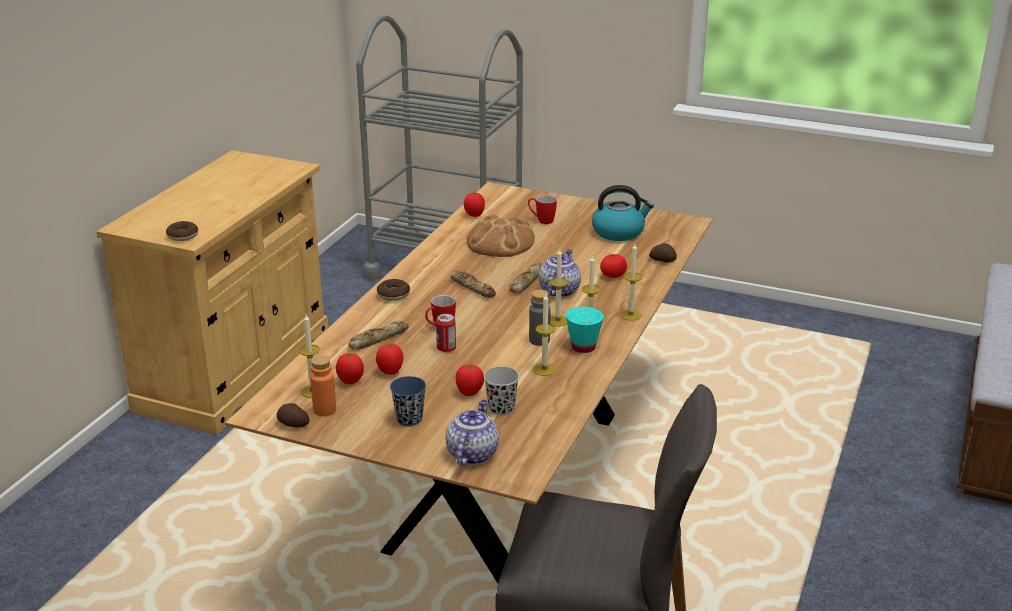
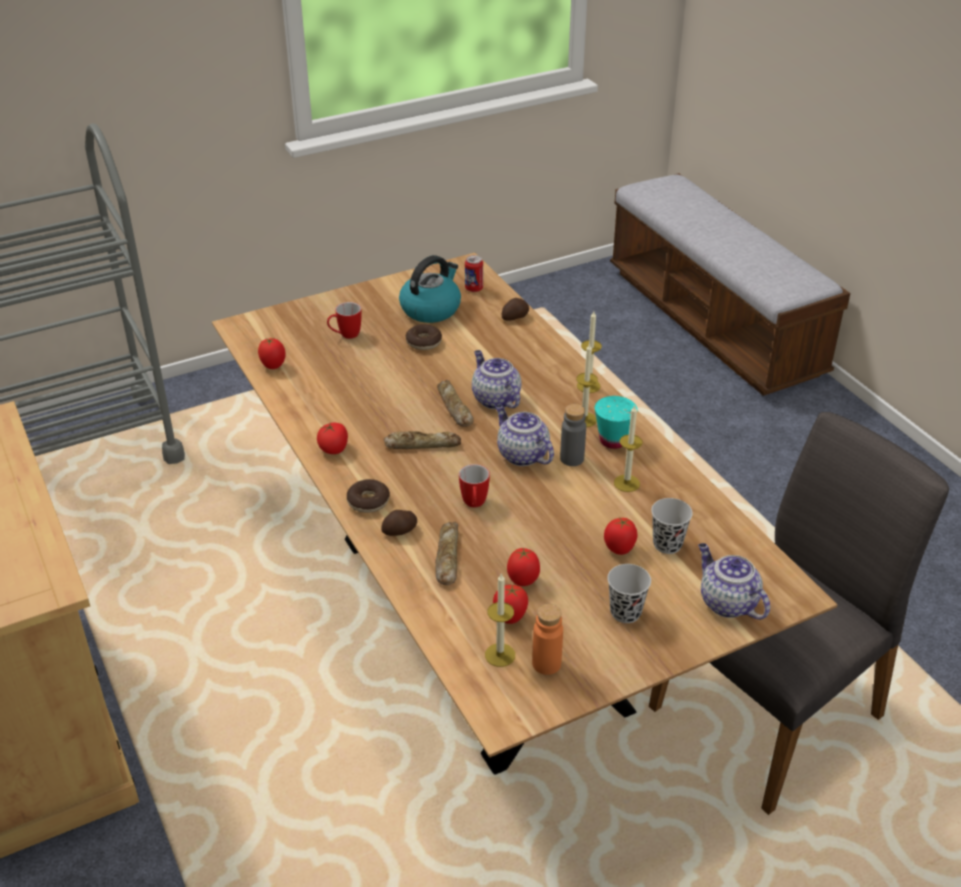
camera: 50 degrees left, 10 degrees up
donut [166,221,198,241] -> donut moved to [406,324,442,350]
potato [277,403,310,428] -> potato moved to [381,510,417,536]
blue cup [390,376,426,426] -> black cup [607,564,651,623]
can [436,314,456,352] -> can moved to [465,255,483,292]
bread [467,214,535,257] -> none
candle [550,249,568,326] -> none
tomato [600,253,627,278] -> tomato moved to [317,423,348,454]
none -> teapot [495,404,554,466]

